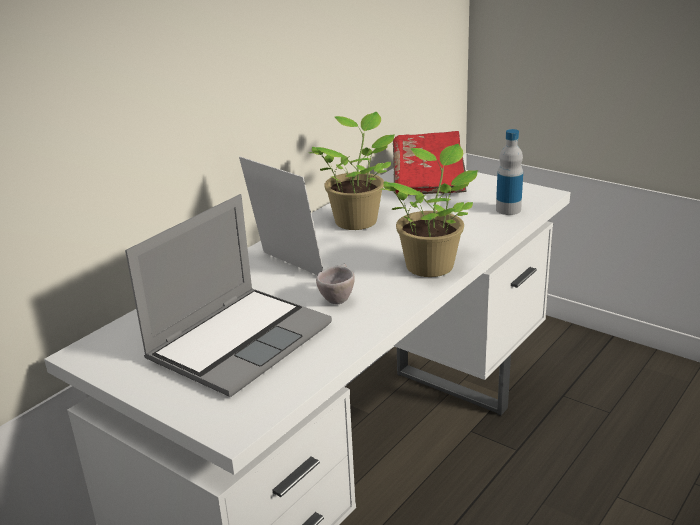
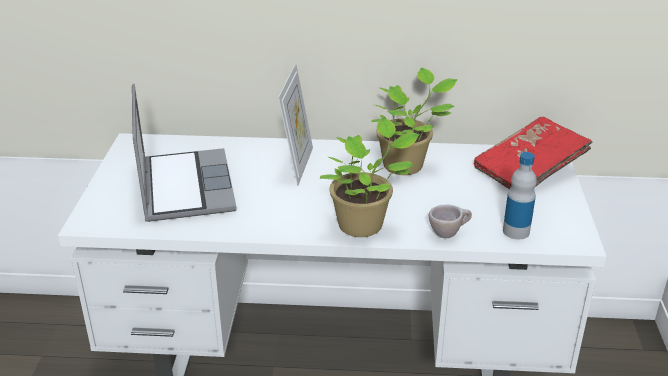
camera: 55 degrees right, 5 degrees up
laptop [125,194,332,397] -> laptop turned 105 degrees counterclockwise [132,83,237,222]
beige cup [316,264,355,304] -> beige cup moved to [429,205,472,238]

